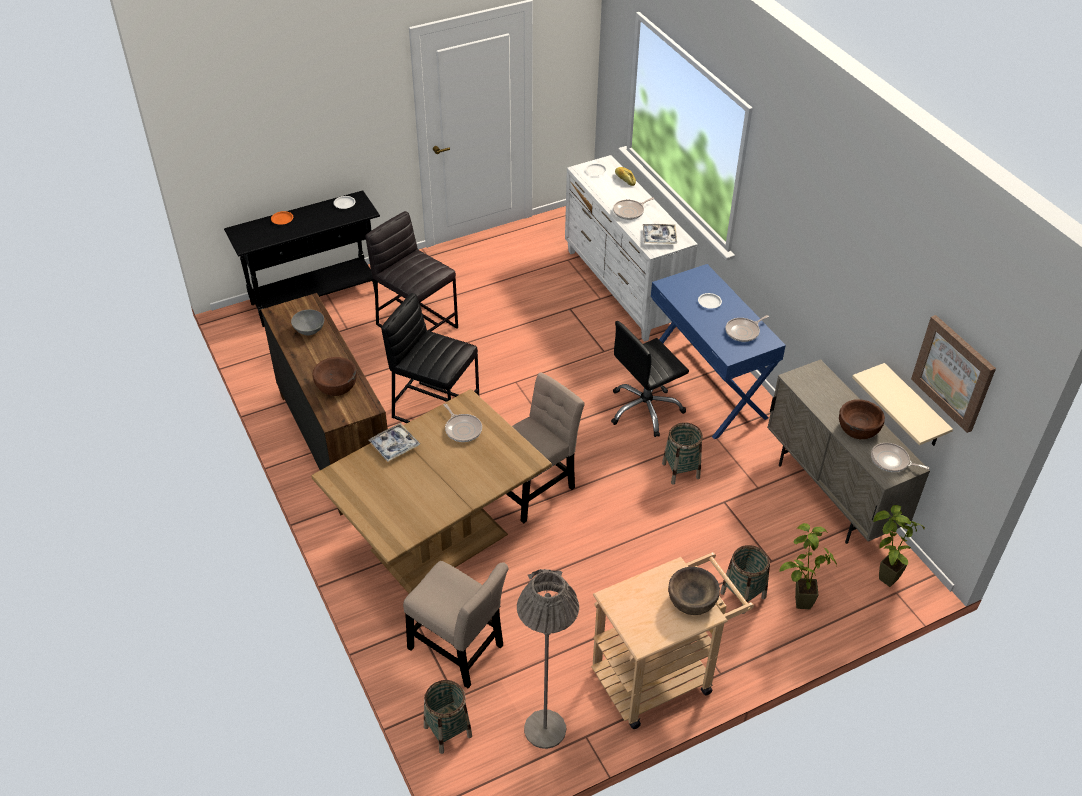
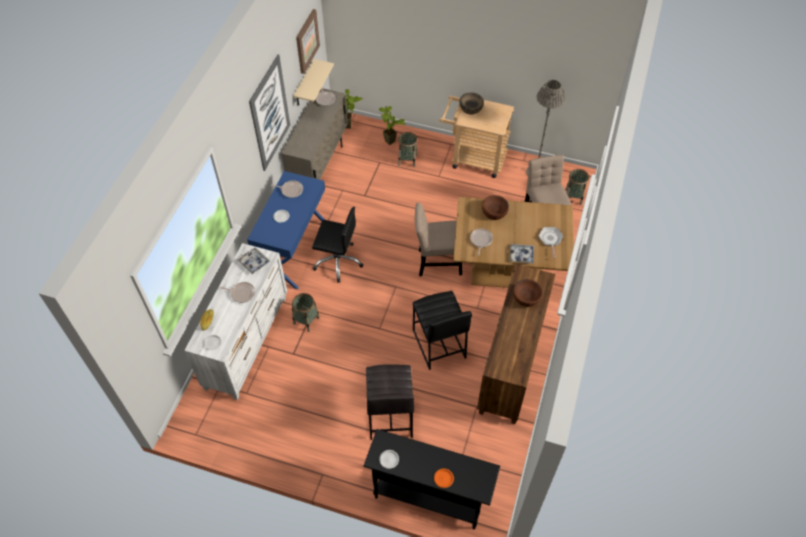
camera: 135 degrees left, 10 degrees up
grey bowl [291,309,324,336] -> none
basket [662,422,703,485] -> basket moved to [292,293,320,332]
brown bowl [839,399,885,439] -> brown bowl moved to [482,195,509,220]
none -> picture [249,54,290,171]
none -> frying pan [539,227,563,258]

